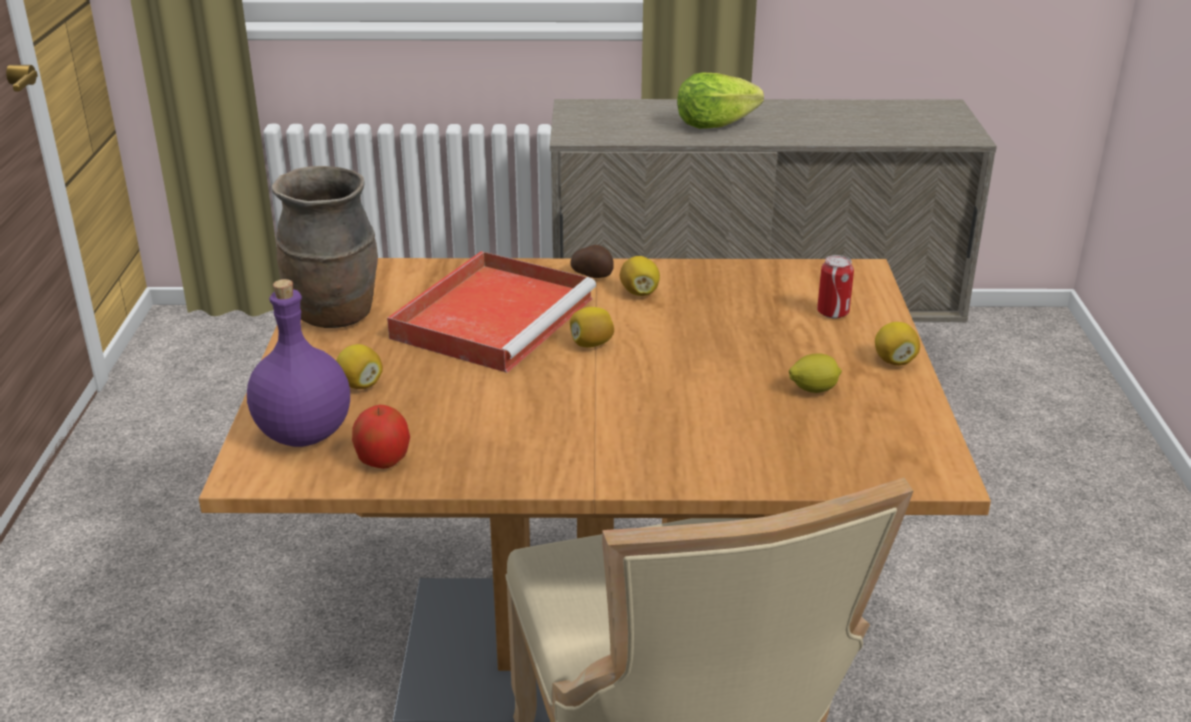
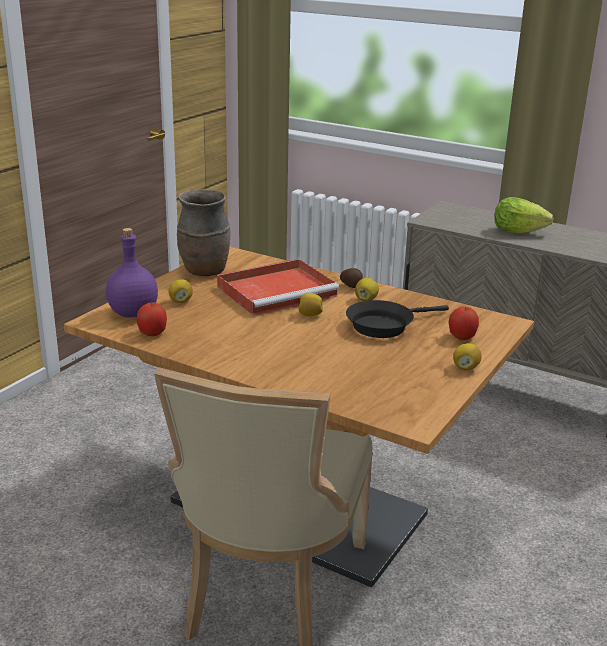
camera: 30 degrees right, 5 degrees down
lemon [789,353,842,393] -> none
can [817,255,854,318] -> apple [448,307,479,340]
none -> black frying pan [346,300,449,338]

